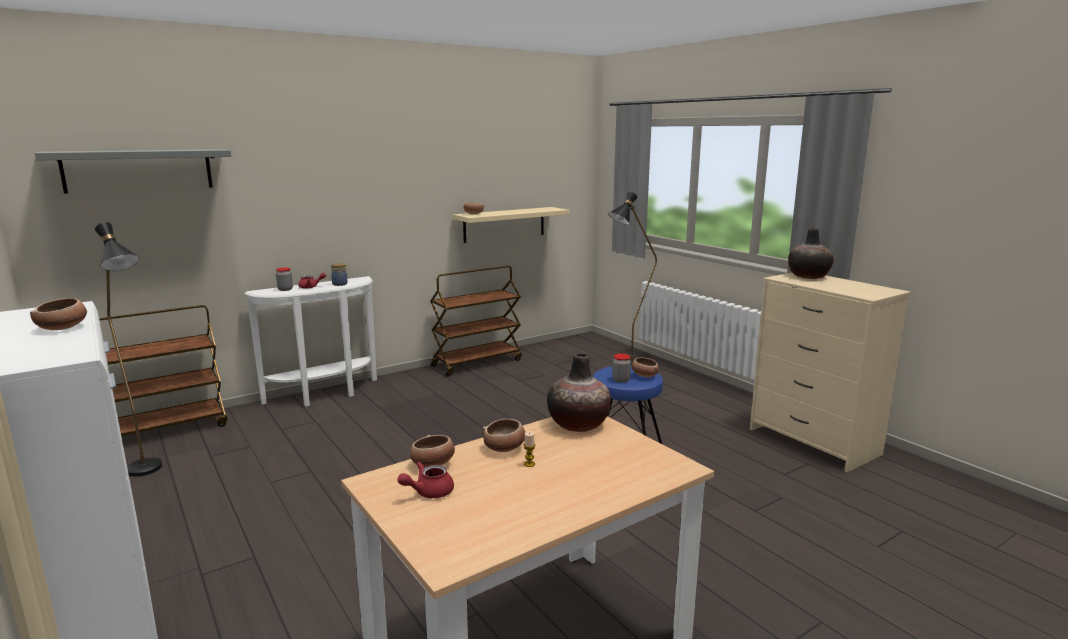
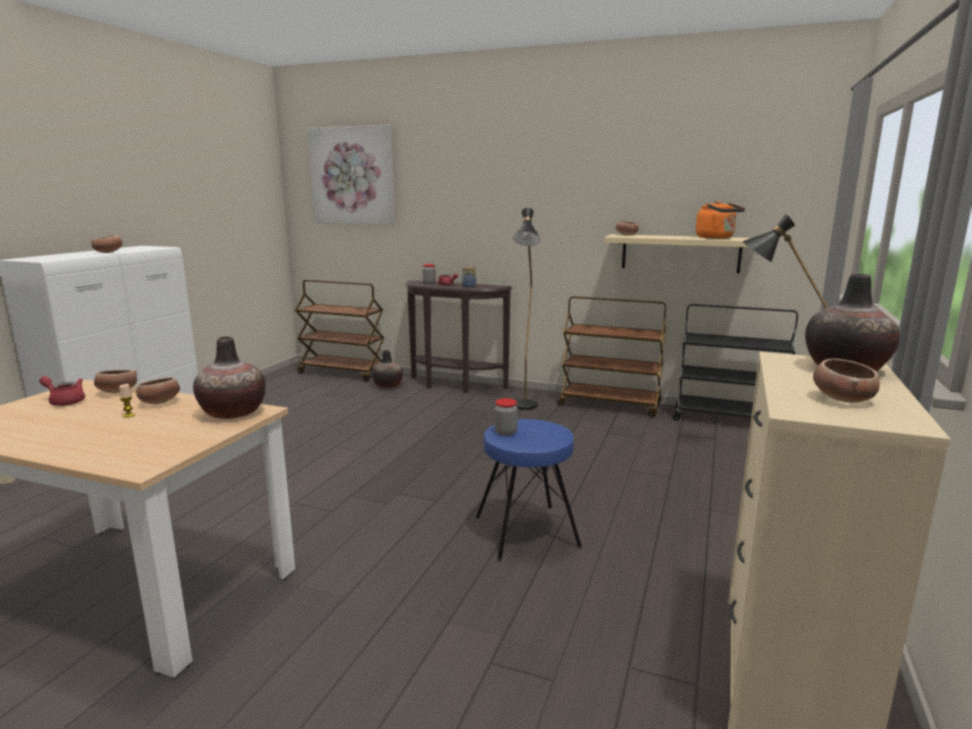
camera: 55 degrees right, 0 degrees up
grey shelf [35,149,231,194] -> picture [307,125,395,225]
black floor lamp [95,222,162,477] -> black floor lamp moved to [513,208,540,410]
white console table [244,276,377,407] -> brown console table [405,280,512,393]
bowl [631,357,659,377] -> bowl moved to [813,359,880,403]
none -> vase [372,350,403,388]
none -> black cart [672,304,798,421]
none -> orange kettle [696,201,745,239]

